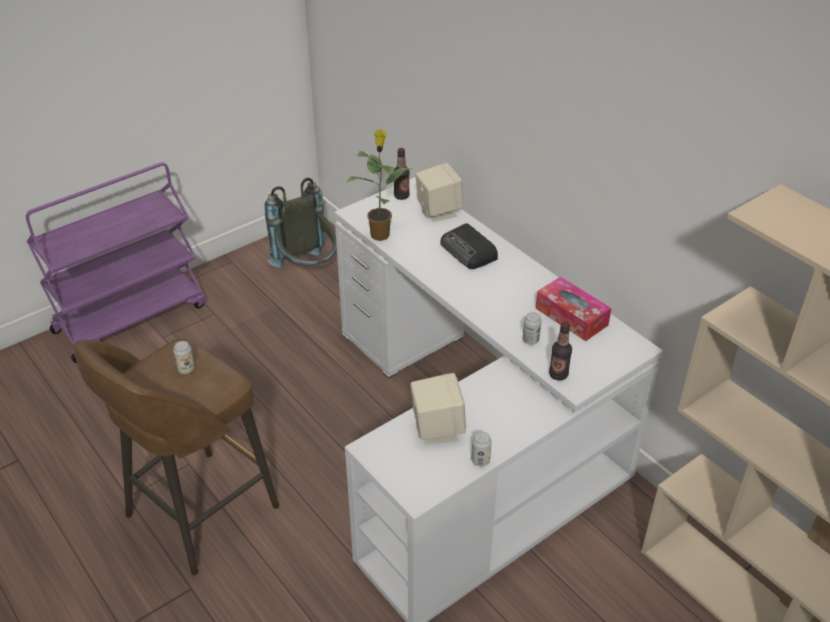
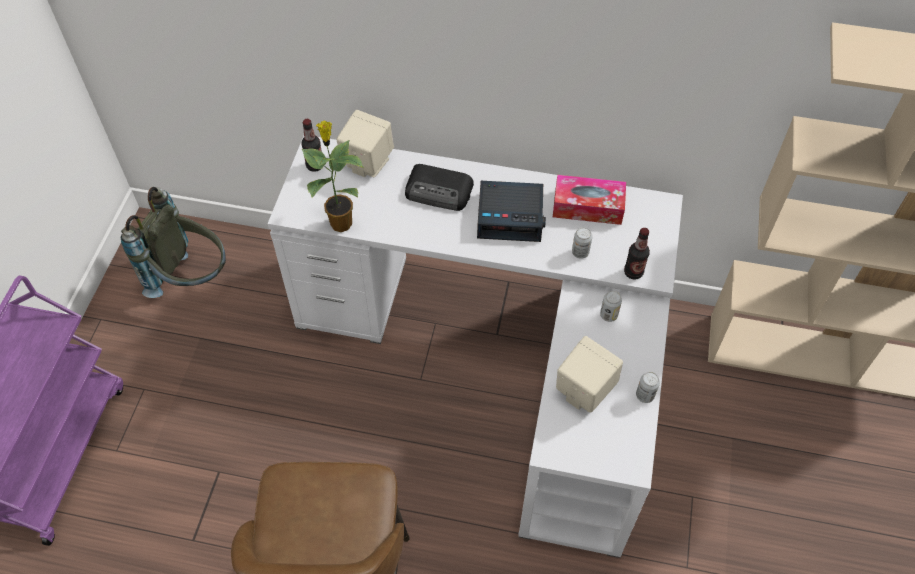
camera: 40 degrees left, 15 degrees up
can [173,341,195,374] -> can moved to [600,291,622,322]
none -> alarm clock [477,181,546,242]

